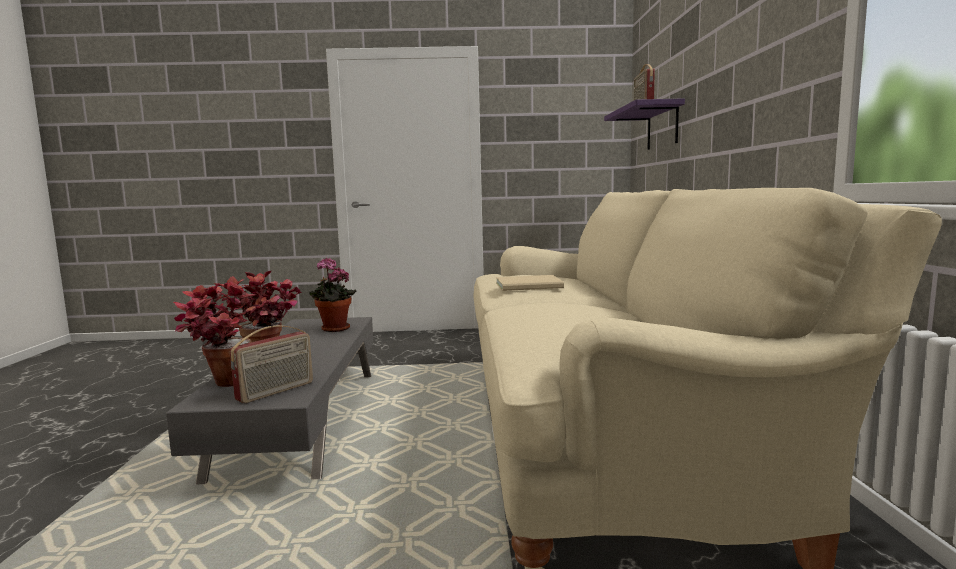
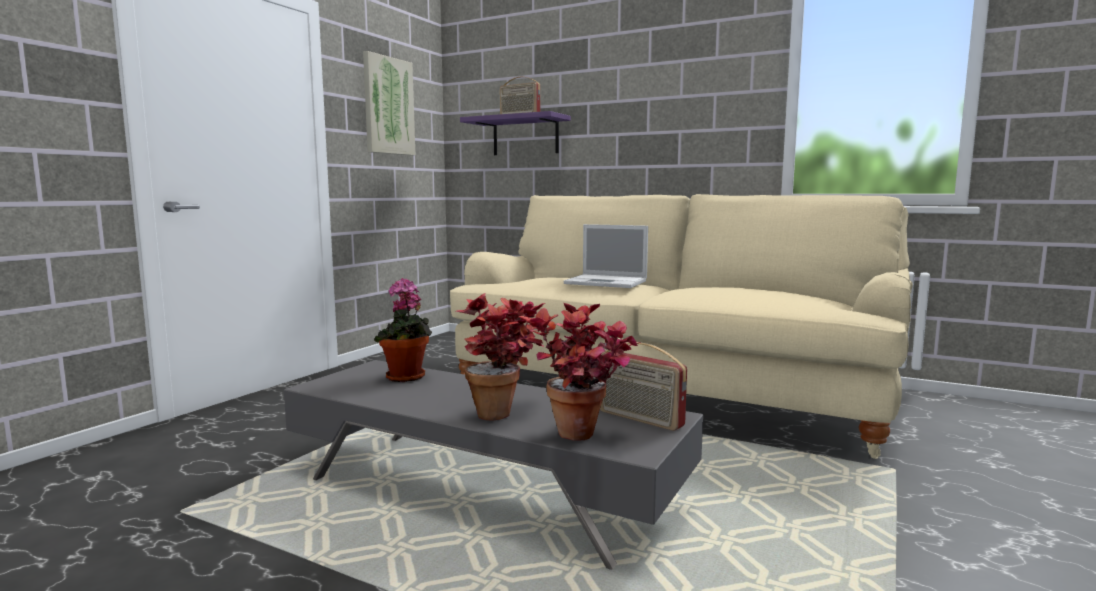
camera: 60 degrees left, 0 degrees up
radio [230,325,313,403] -> radio turned 150 degrees clockwise [600,342,687,431]
beige book [496,275,564,291] -> laptop [564,224,648,288]
none -> picture [363,51,415,155]

